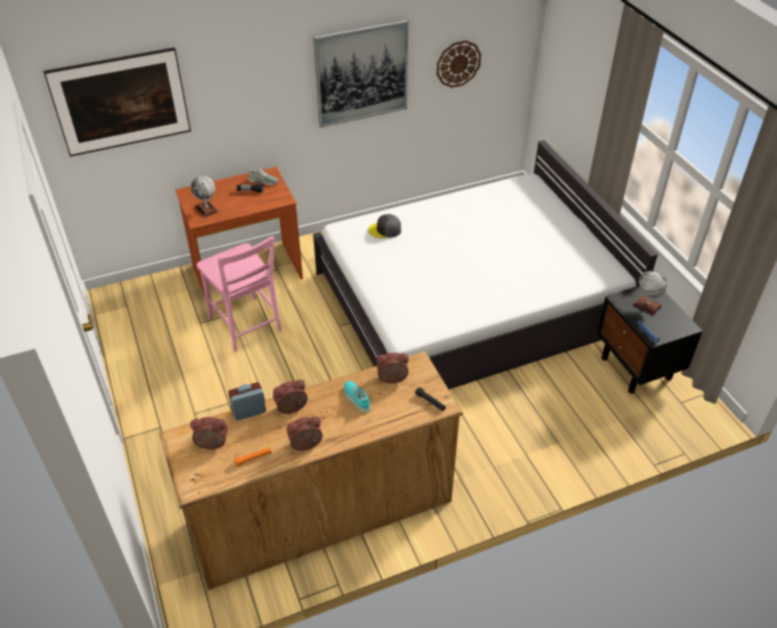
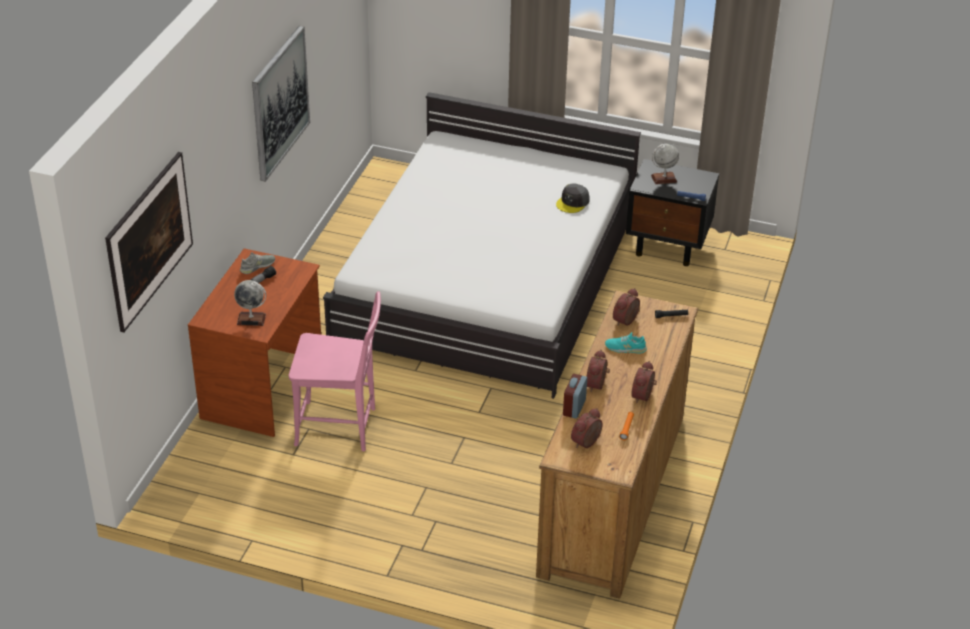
camera: 50 degrees left, 5 degrees down
grey cap [368,214,401,238] -> grey cap moved to [556,183,590,213]
wall clock [437,40,481,88] -> none

